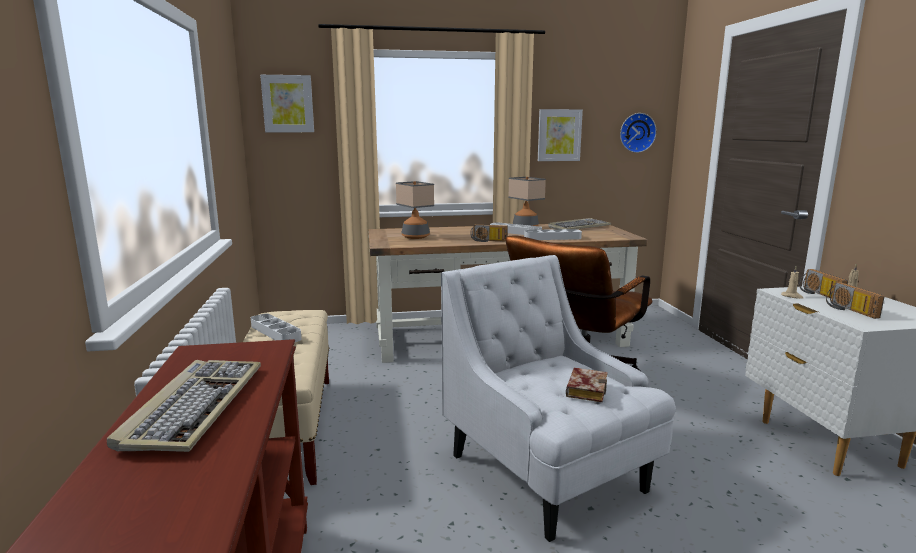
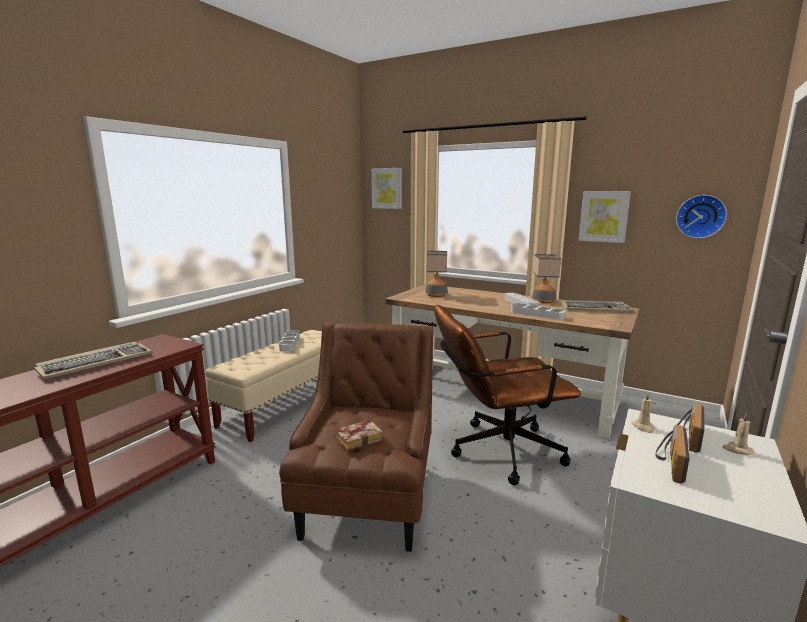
camera: 40 degrees right, 0 degrees up
white armchair [441,255,676,542] -> brown armchair [279,322,433,552]
radio [470,225,508,242] -> none

